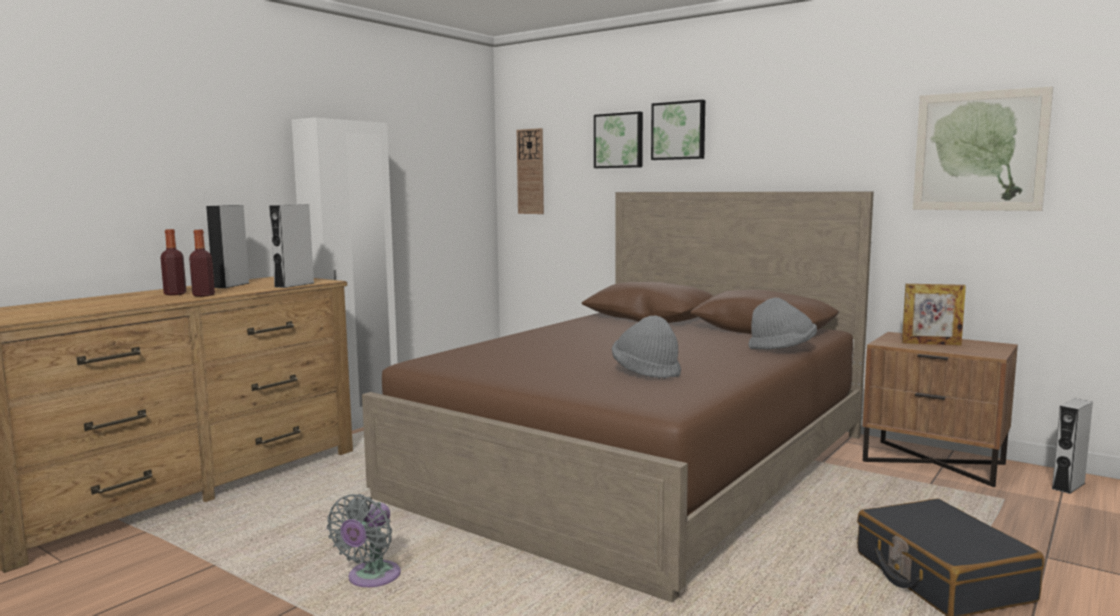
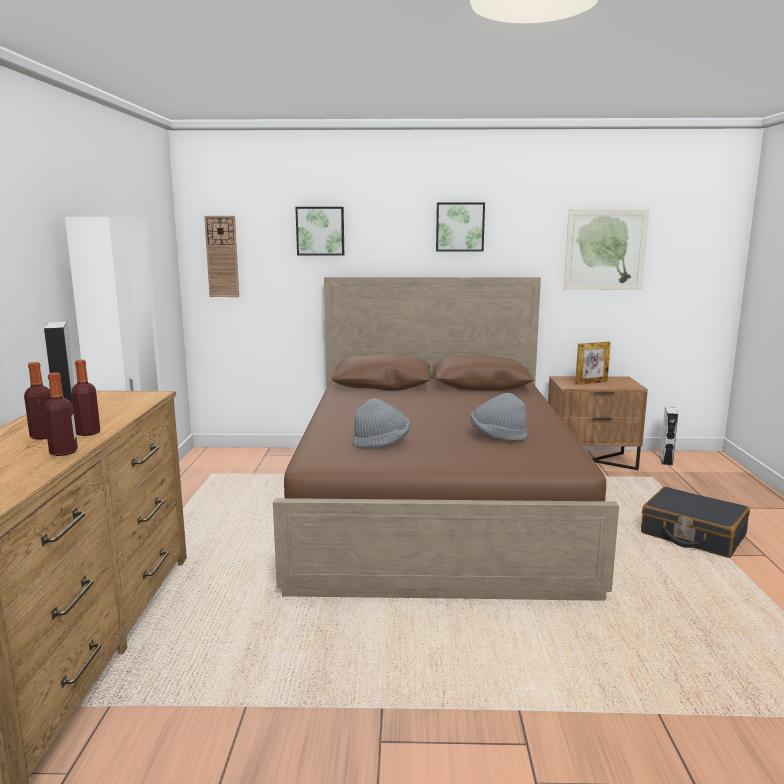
camera: 35 degrees left, 5 degrees up
grey speaker [269,204,315,288] -> none
grey fan [327,494,401,587] -> none
picture [651,100,705,160] -> picture moved to [436,202,485,251]
grey hat [749,298,817,350] -> grey hat moved to [352,398,410,449]
none -> bottle [44,373,78,456]

